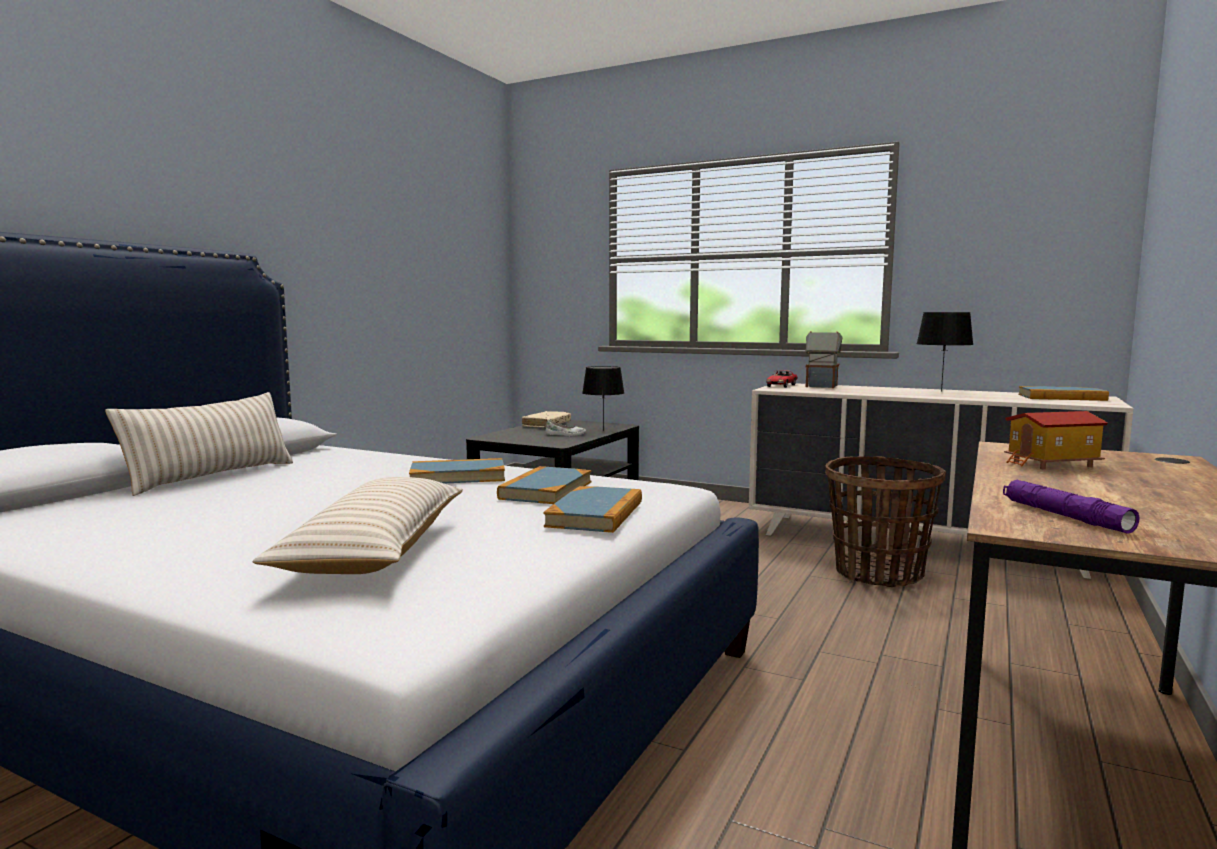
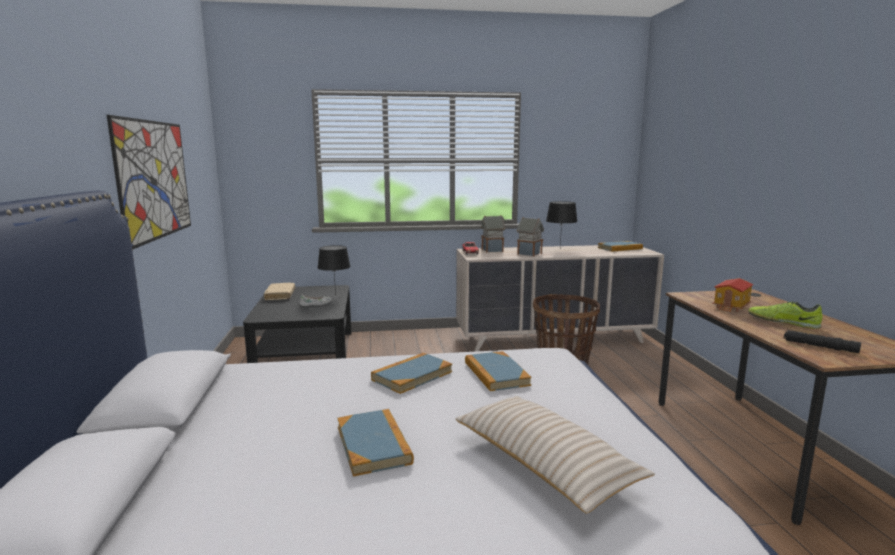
camera: 35 degrees left, 5 degrees up
beige pillow [105,392,293,496] -> none
book [543,486,642,533] -> book moved to [337,409,414,477]
purple flashlight [1003,480,1139,534] -> black flashlight [784,330,861,353]
none -> picture [107,115,191,249]
none -> toy house [517,217,544,256]
none -> shoe [748,302,822,329]

